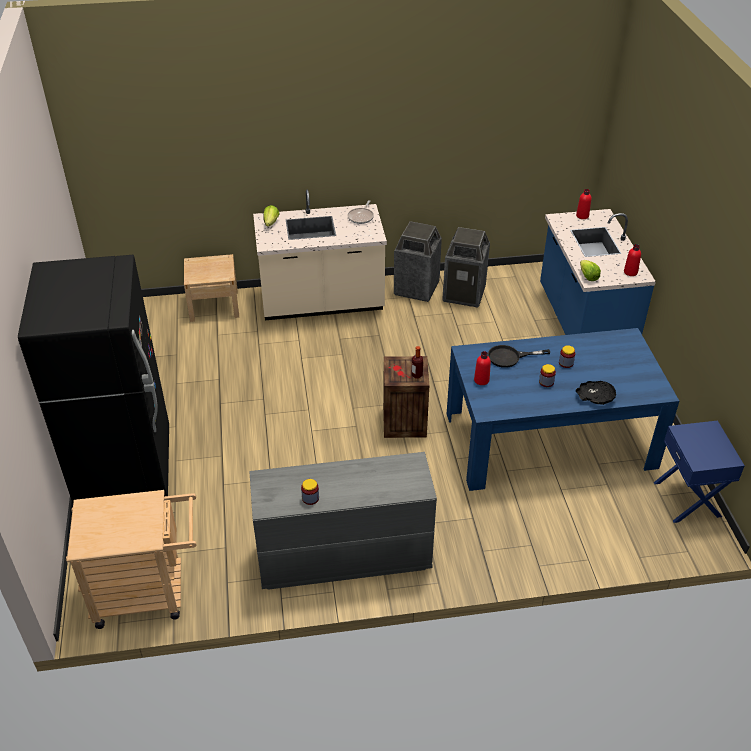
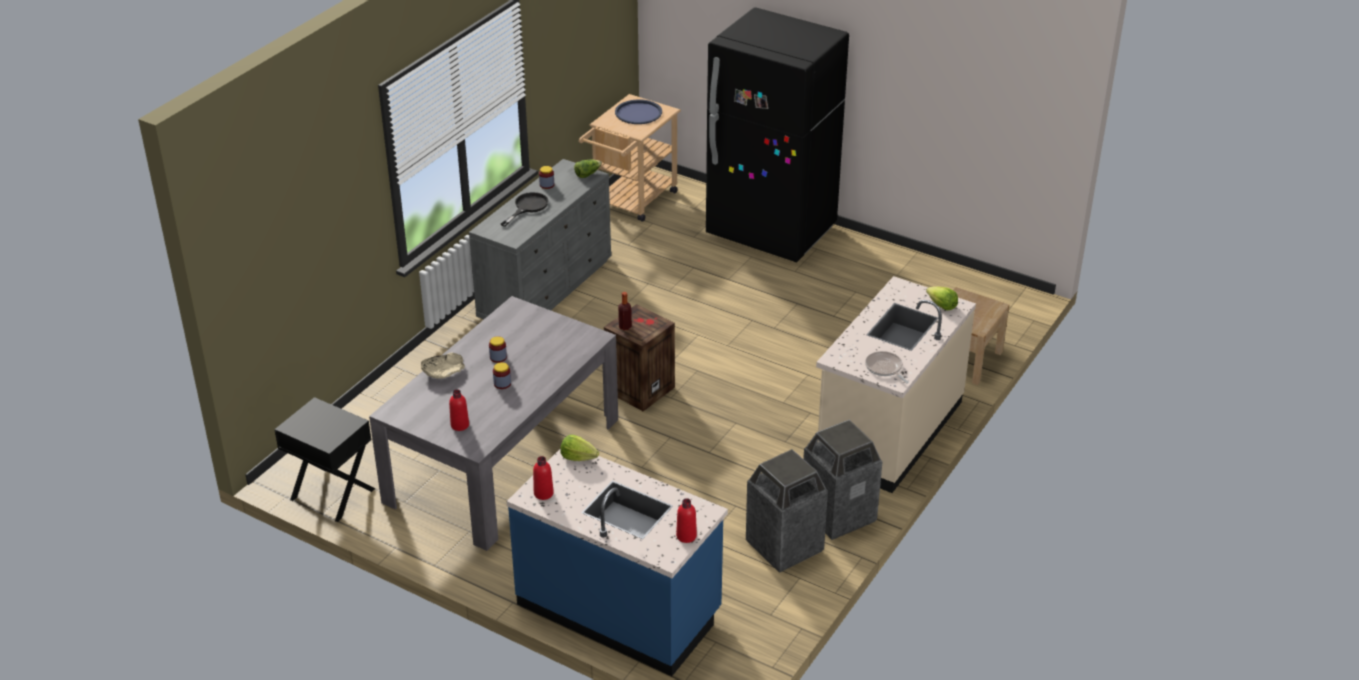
camera: 130 degrees right, 5 degrees down
blue dining table [447,328,679,491] -> grey dining table [369,296,618,551]
red bottle [474,351,491,385] -> red bottle moved to [449,389,469,431]
black frying pan [488,345,550,368] -> black frying pan moved to [501,192,549,227]
black bowl [576,381,616,405] -> beige bowl [421,353,465,379]
blue nightstand [654,421,745,523] -> black nightstand [274,397,375,522]
none -> lettuce [574,159,602,178]
none -> blue tray [615,99,662,124]

